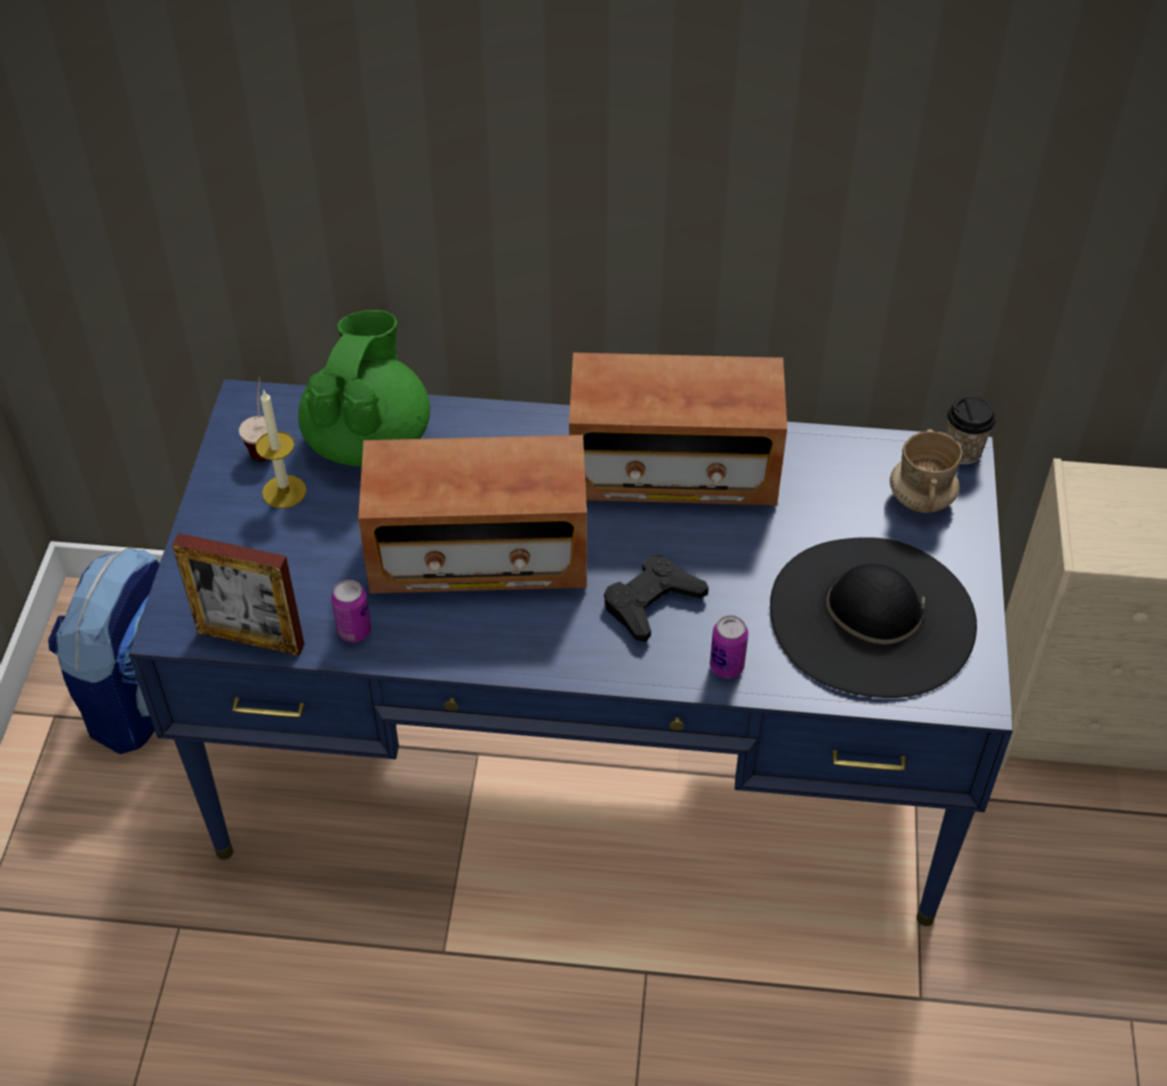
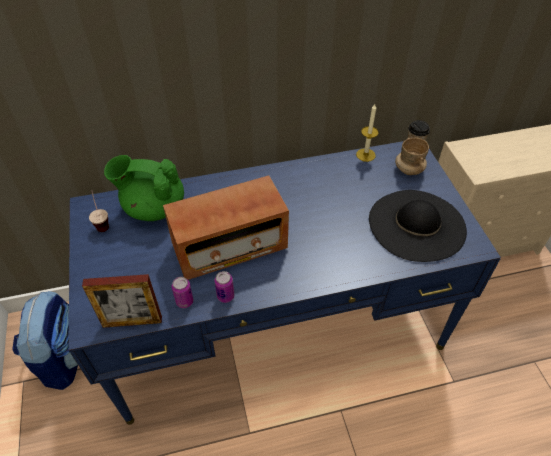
camera: 20 degrees left, 0 degrees up
candle [256,391,307,508] -> candle moved to [356,104,378,162]
green teapot [298,310,430,467] -> green teapot turned 75 degrees counterclockwise [104,155,184,221]
radio [569,353,787,505] -> none
black game controller [604,554,709,642] -> none
can [710,615,748,679] -> can moved to [214,271,234,303]

